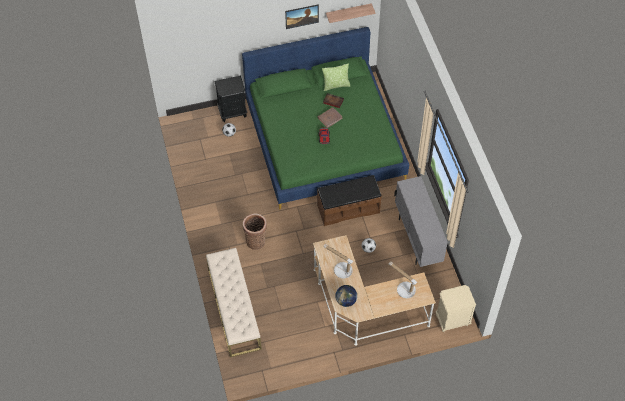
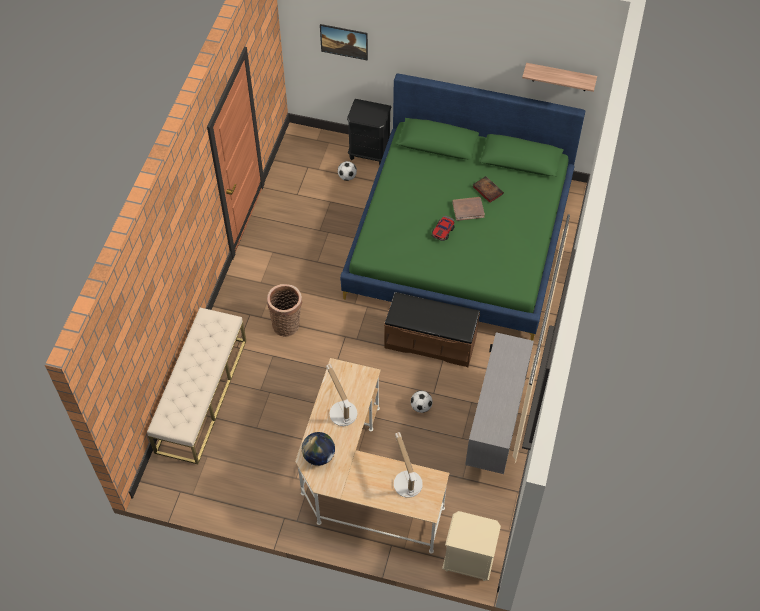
camera: 30 degrees right, 0 degrees up
picture [285,4,319,29] -> picture moved to [320,24,368,61]
pillow [322,64,350,91] -> none

